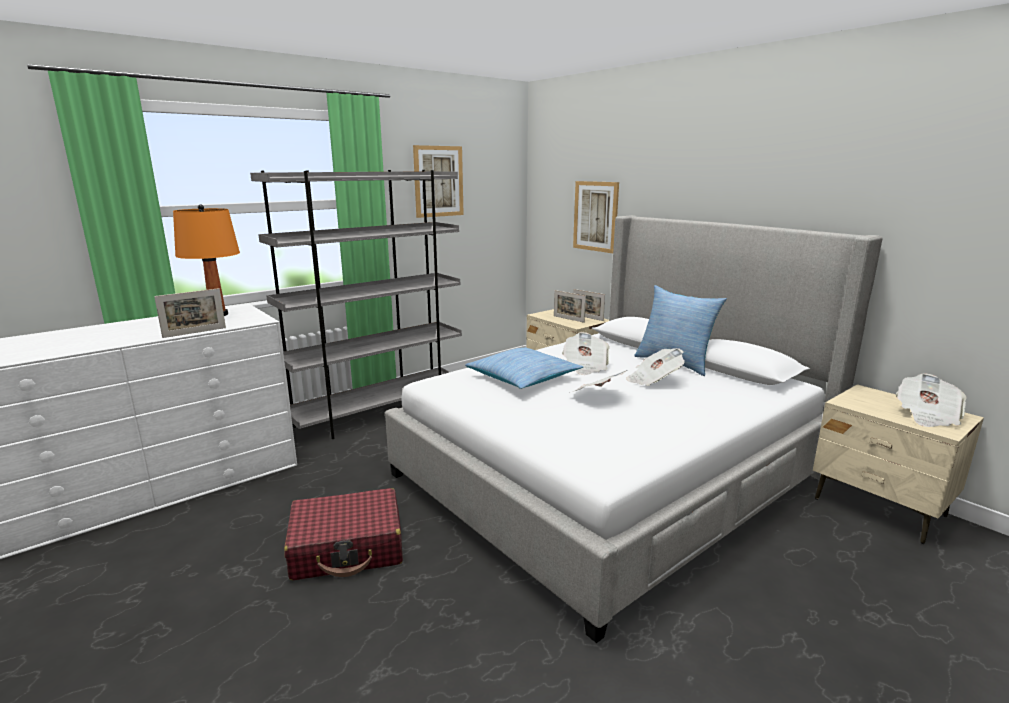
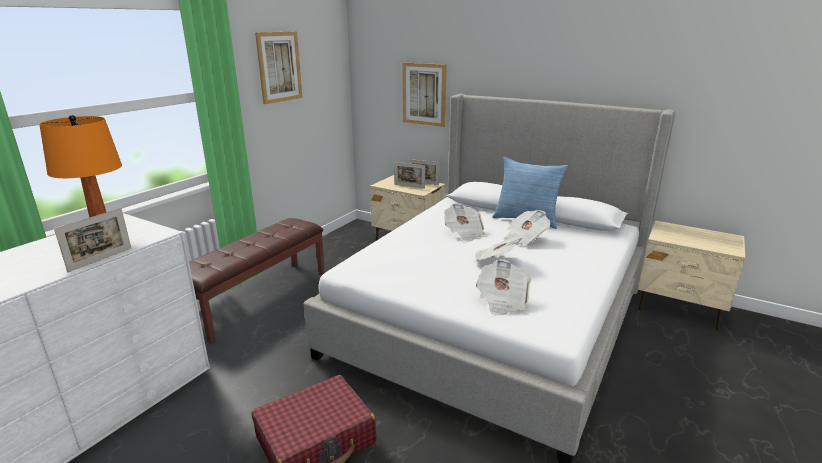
camera: 20 degrees left, 5 degrees up
grey bookcase [250,170,462,439] -> brown bench [189,218,325,344]
pillow [465,347,583,389] -> none
newspaper [896,373,967,427] -> newspaper moved to [476,259,531,316]

